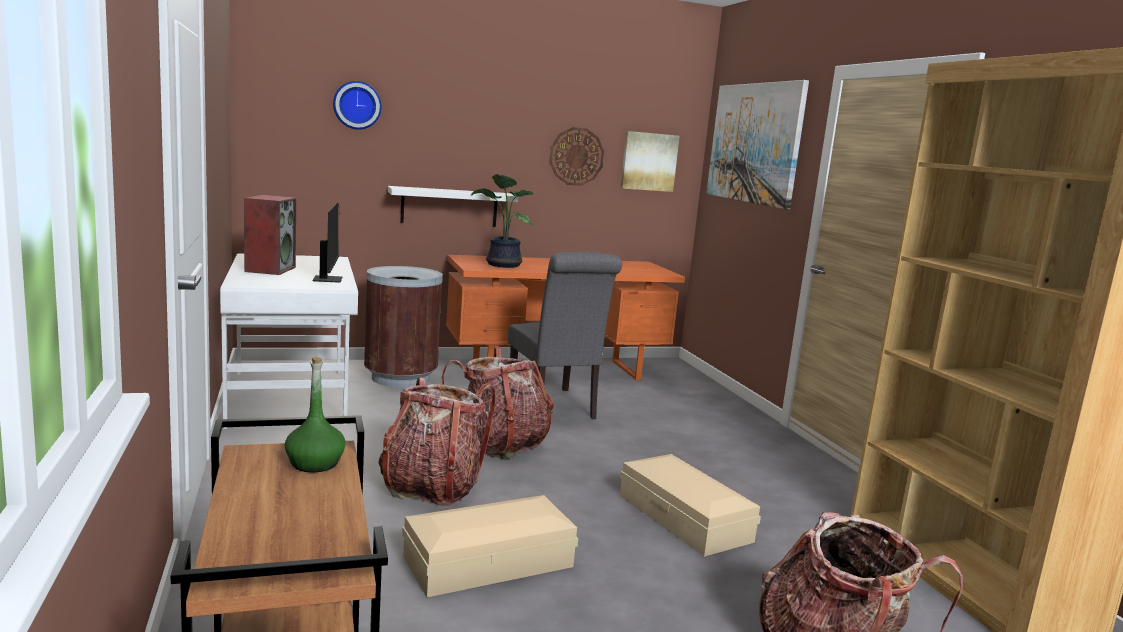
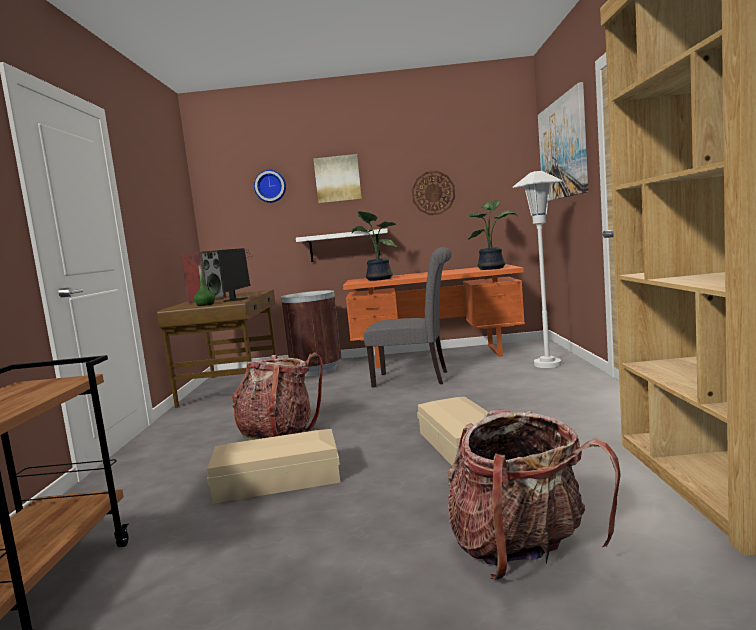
camera: 20 degrees right, 5 degrees down
white desk [220,253,358,429] -> brown desk [157,290,277,408]
green bottle [285,357,346,472] -> green bottle moved to [194,265,215,306]
backpack [441,346,554,459] -> none
grey chair [508,252,622,419] -> grey chair turned 75 degrees counterclockwise [364,247,452,387]
picture [621,131,680,192] -> picture moved to [313,154,362,203]
none -> potted plant [468,200,518,270]
none -> white floor lamp [513,171,562,368]

